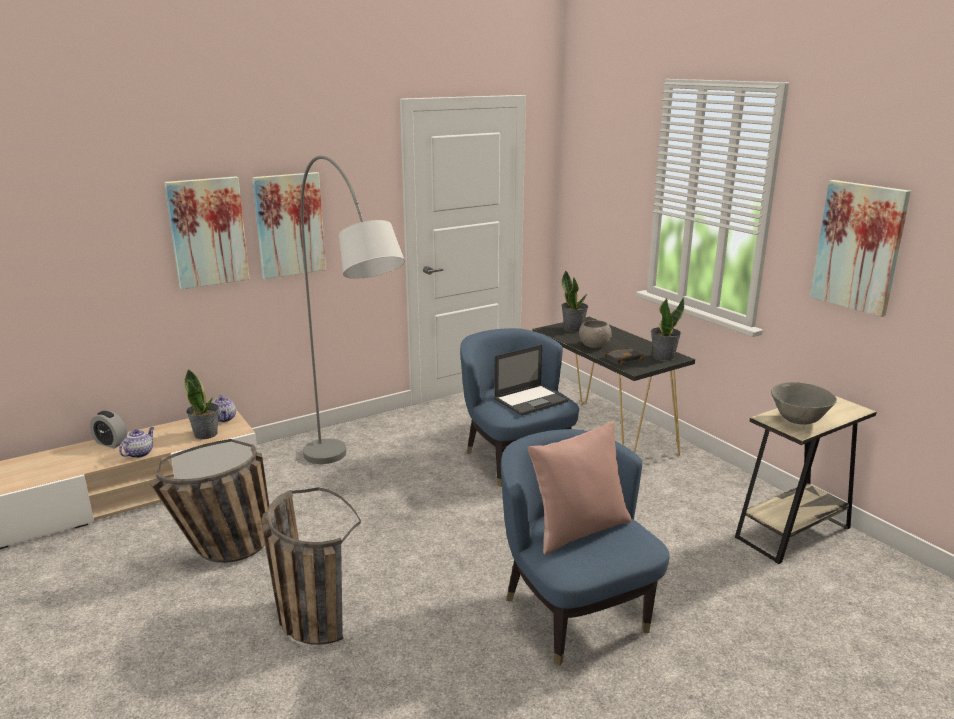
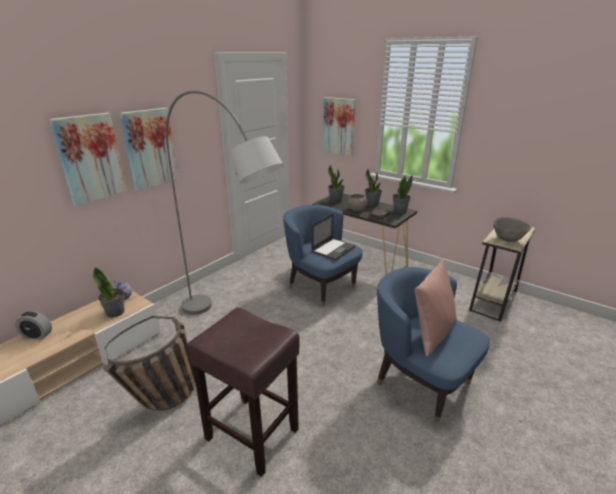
camera: 20 degrees left, 5 degrees up
teapot [119,427,154,458] -> none
basket [262,487,361,645] -> brown stool [187,308,299,477]
picture [810,180,911,317] -> picture moved to [323,97,356,156]
none -> potted plant [365,168,382,207]

